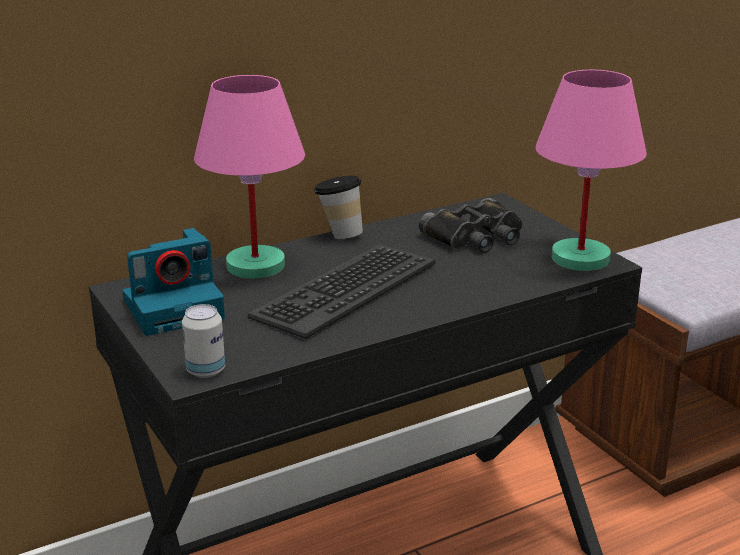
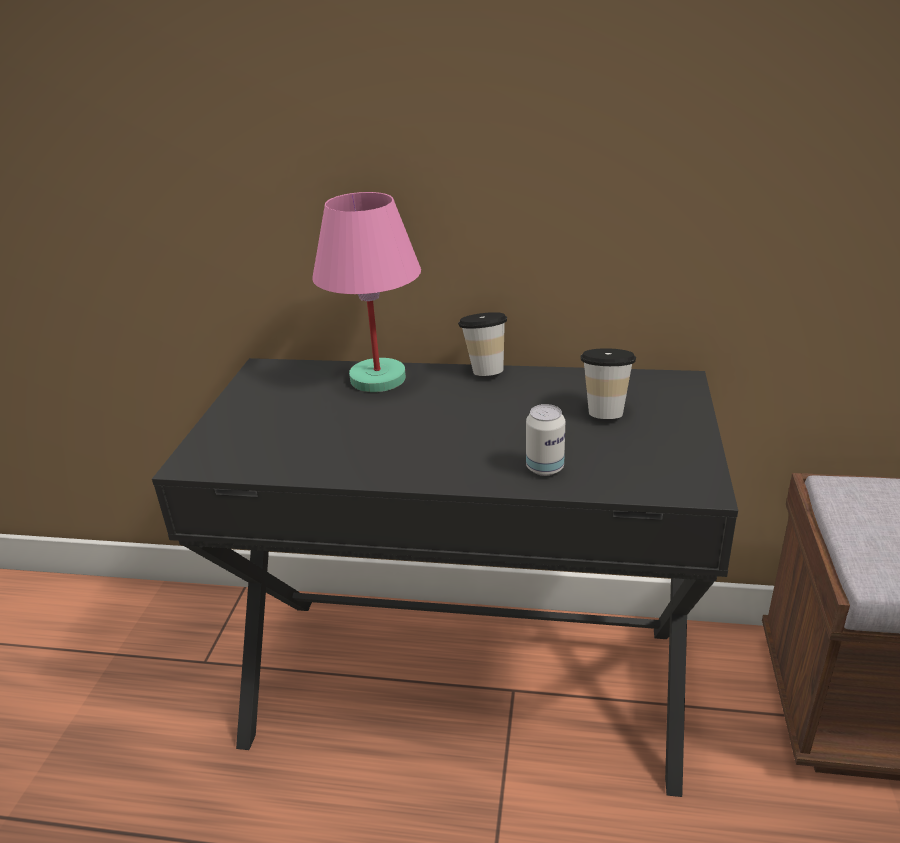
camera: 40 degrees right, 5 degrees up
camera [122,228,225,336] -> none
can [182,304,225,378] -> can moved to [526,404,565,476]
keyboard [247,244,436,339] -> none
black binoculars [419,198,523,253] -> cup [580,348,636,419]
pink table lamp [535,70,647,271] -> none

